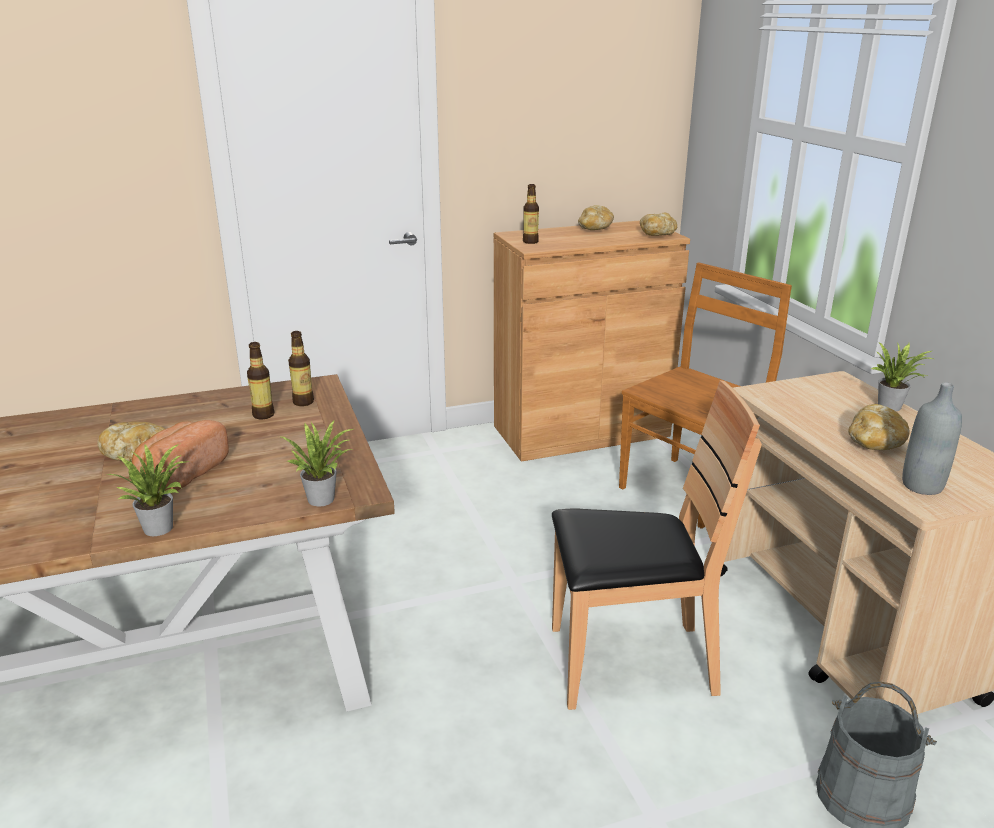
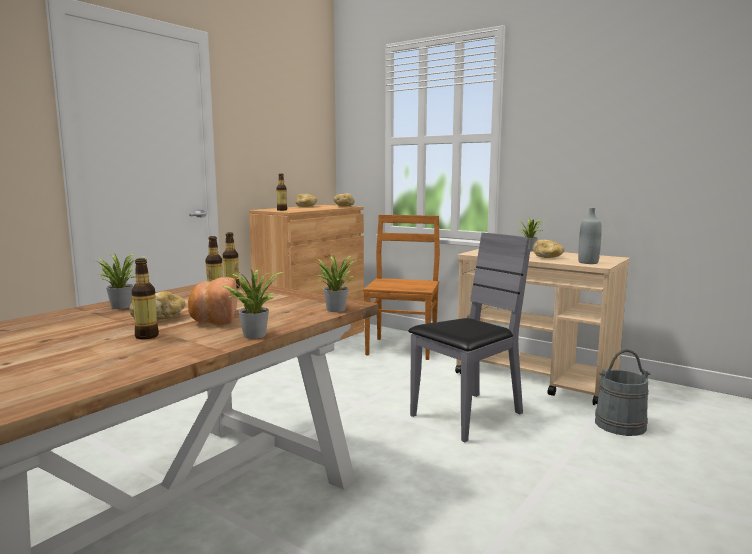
camera: 35 degrees left, 15 degrees down
brown chair [552,380,762,710] -> grey chair [408,232,530,442]
none -> potted plant [95,252,144,309]
none -> bottle [132,258,159,340]

